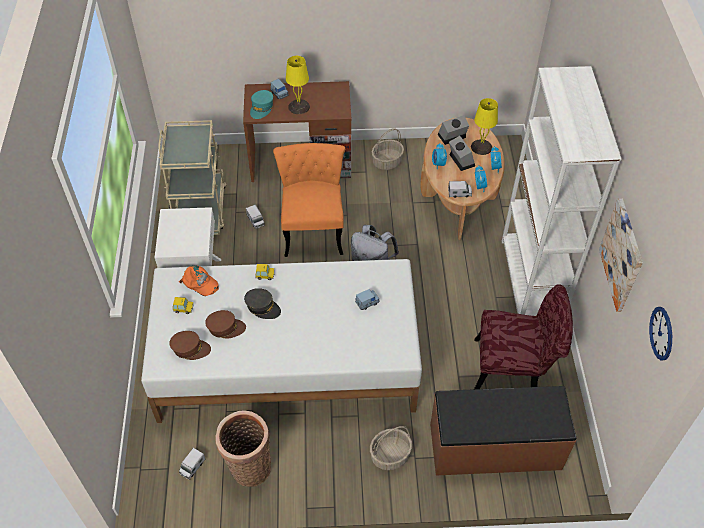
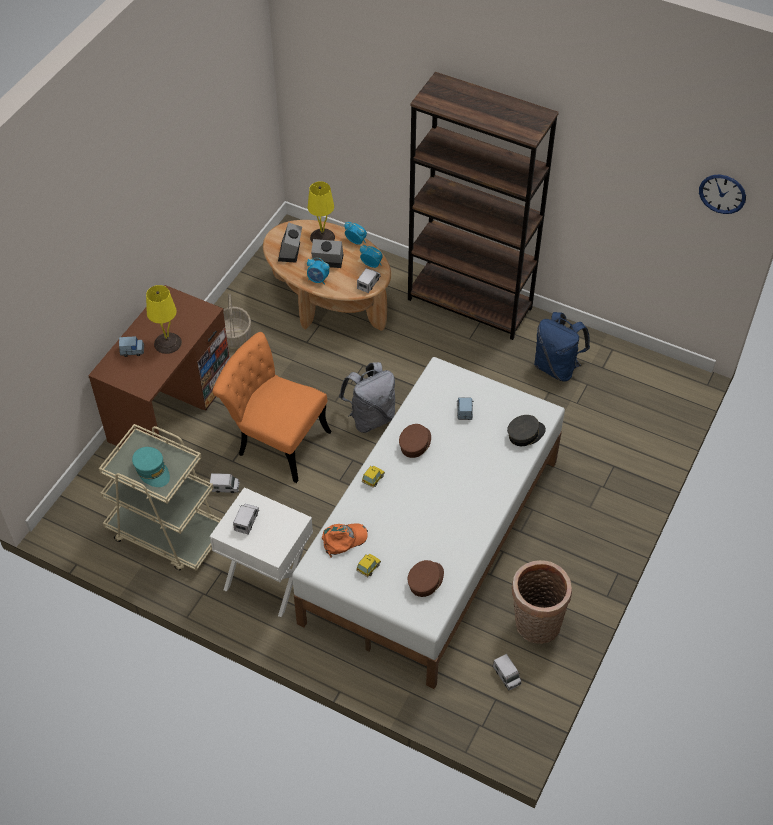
camera: 60 degrees left, 0 degrees up
brown cap [205,310,246,338] -> brown cap moved to [399,424,431,458]
grey cap [244,288,281,319] -> grey cap moved to [507,415,546,446]
turquoise cap [250,90,273,119] -> turquoise cap moved to [132,447,170,487]
basket [370,426,412,470] -> none
brown bench [430,386,576,475] -> none
red chair [474,284,573,389] -> blue backpack [534,312,590,382]
white bookcase [501,66,621,316] -> brown bookcase [408,72,559,340]
picture [599,198,643,312] -> none
none -> toy truck [233,504,259,535]

